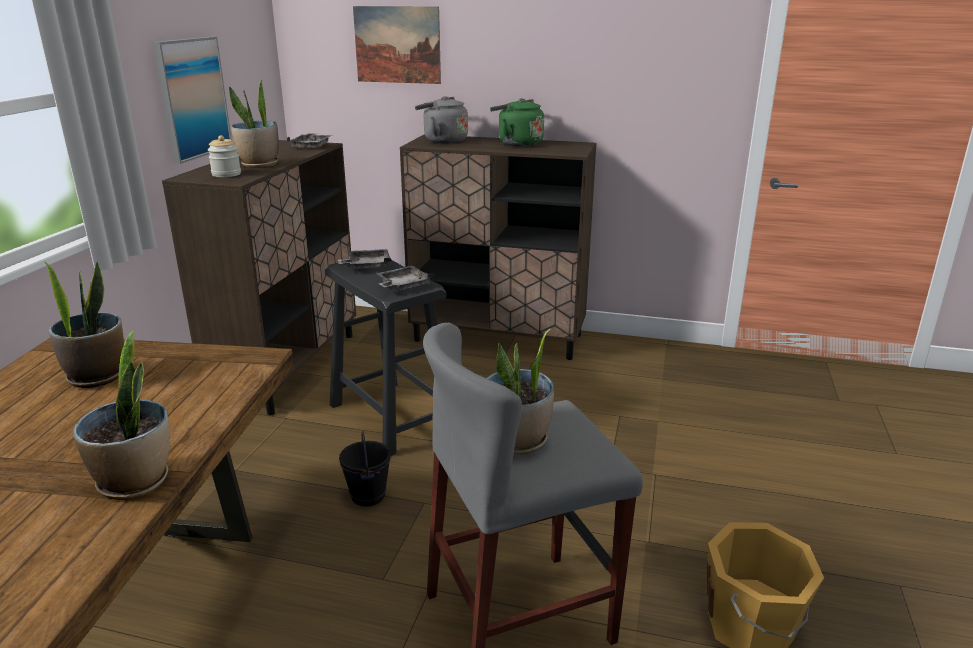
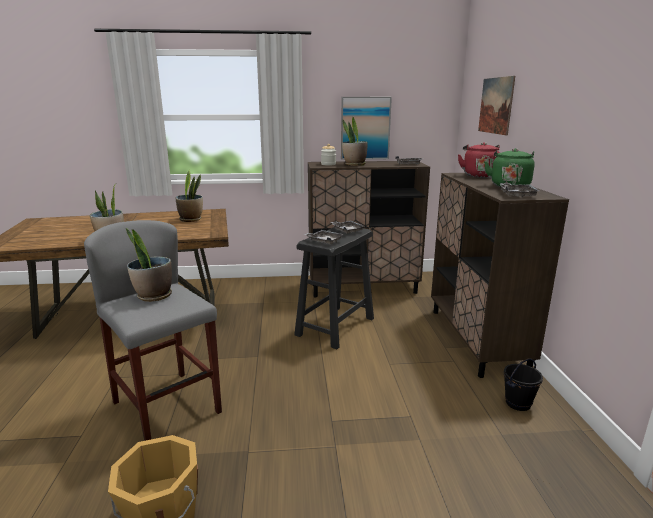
camera: 70 degrees right, 5 degrees down
black bucket [339,431,391,507] -> black bucket moved to [504,358,543,411]
grey kettle [415,96,468,143] -> red kettle [458,142,500,178]
none -> grey tray [499,183,539,198]

